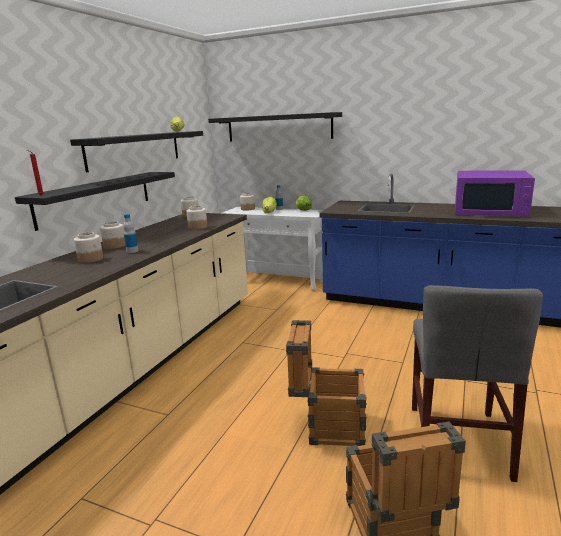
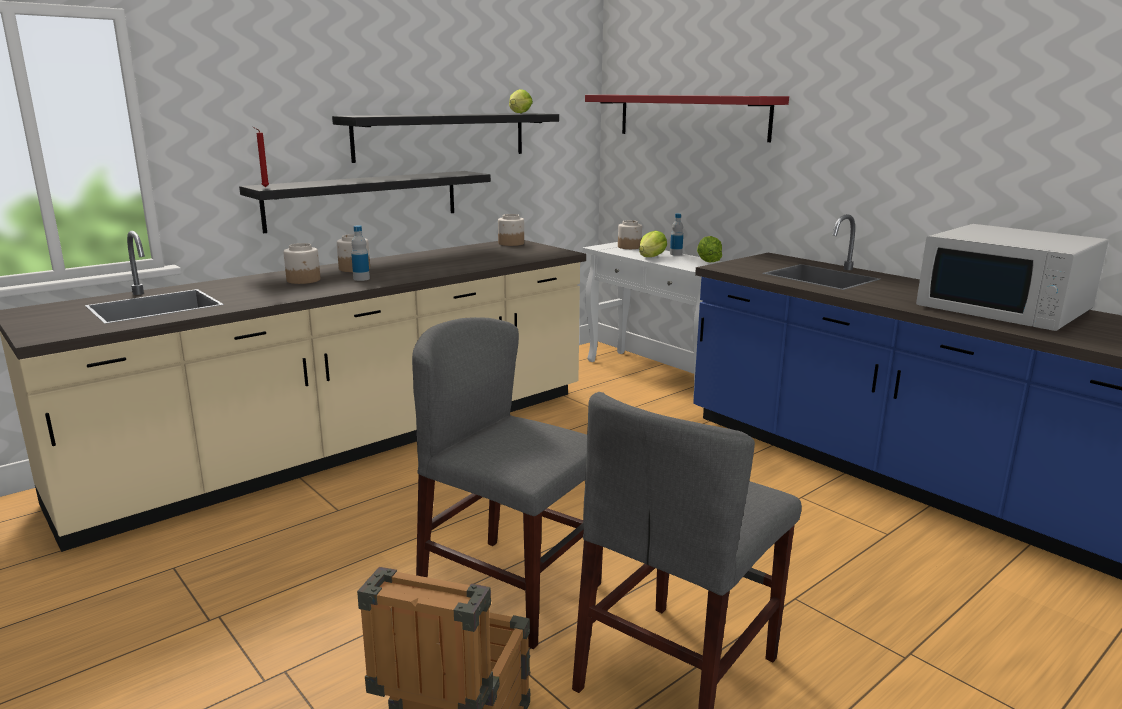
camera: 25 degrees right, 0 degrees up
jar [186,206,207,230] -> none
black shelf [208,112,342,142] -> red shelf [585,95,789,142]
crate [286,320,367,446] -> grey chair [412,317,603,649]
purple microwave [455,170,535,216] -> white microwave [916,224,1108,331]

